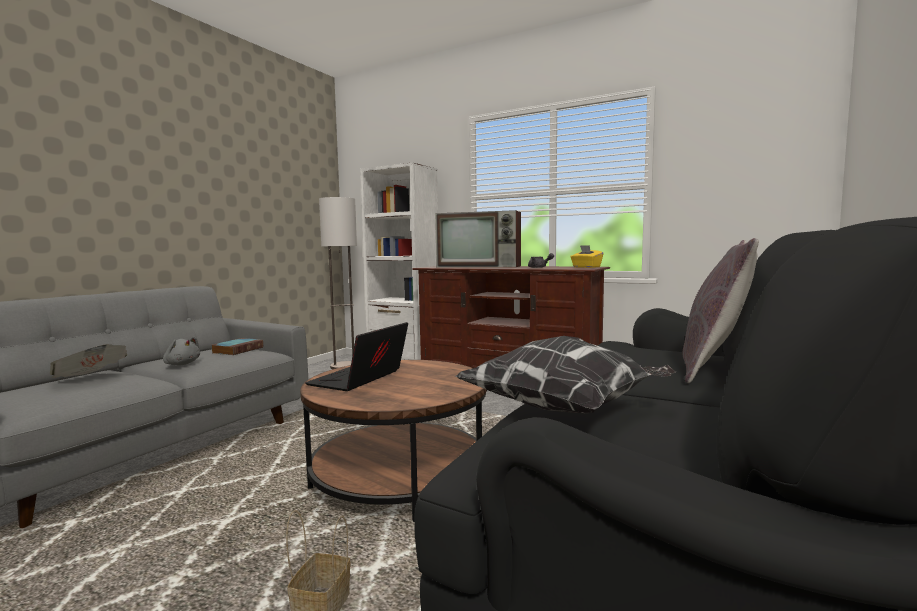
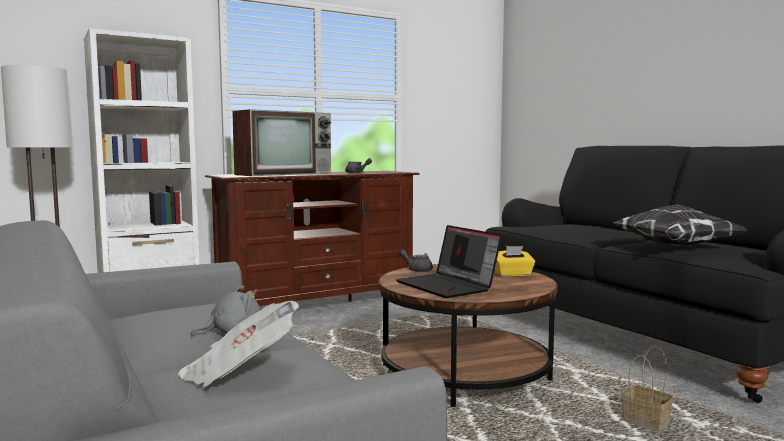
camera: 60 degrees left, 0 degrees up
book [212,338,263,355] -> none
yellow tissue box [570,245,604,268] -> yellow tissue box moved to [494,246,535,277]
grey pillow [682,238,759,383] -> none
none -> grey teapot [399,249,433,272]

